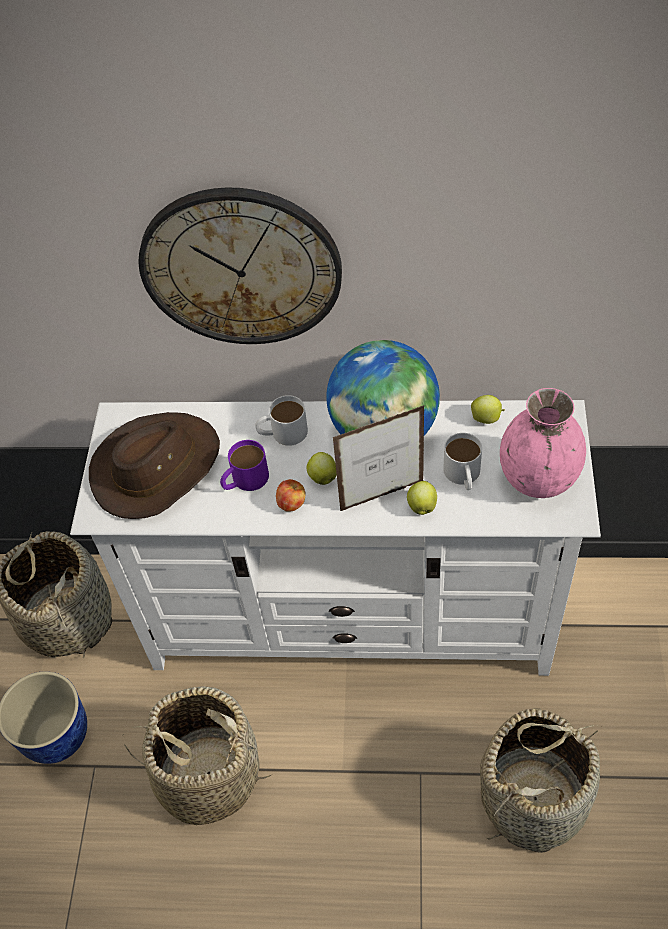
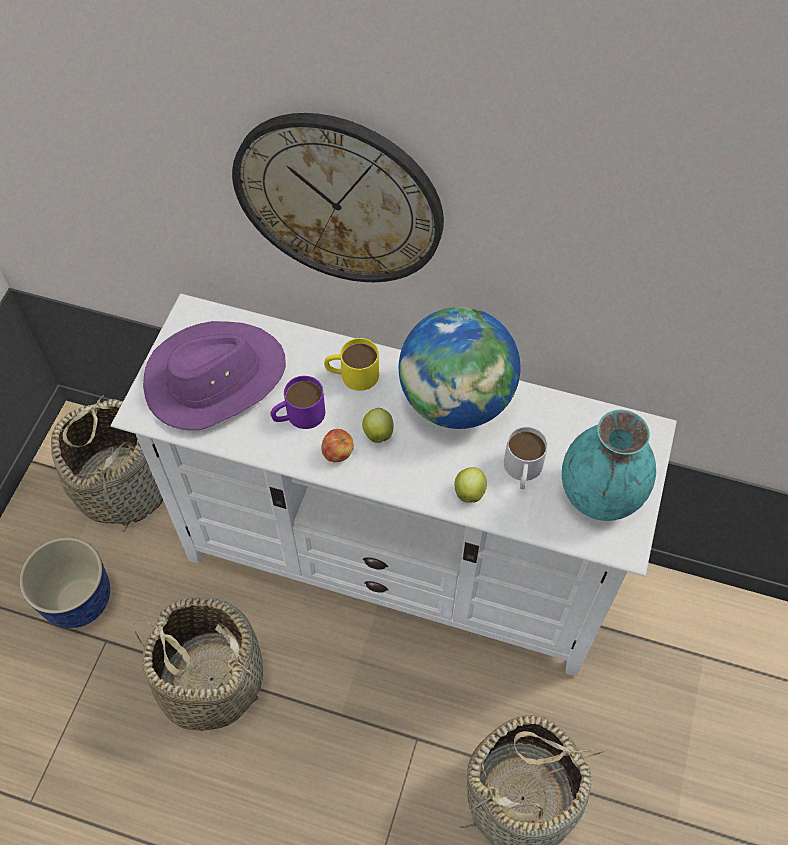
camera: 10 degrees right, 5 degrees up
brown hat [89,412,220,519] -> purple hat [143,321,286,430]
white mug [255,395,308,446] -> yellow mug [324,338,379,391]
picture frame [333,405,425,512] -> none
apple [471,395,505,424] -> none
pink vase [500,388,586,498] -> turquoise vase [562,410,656,521]

